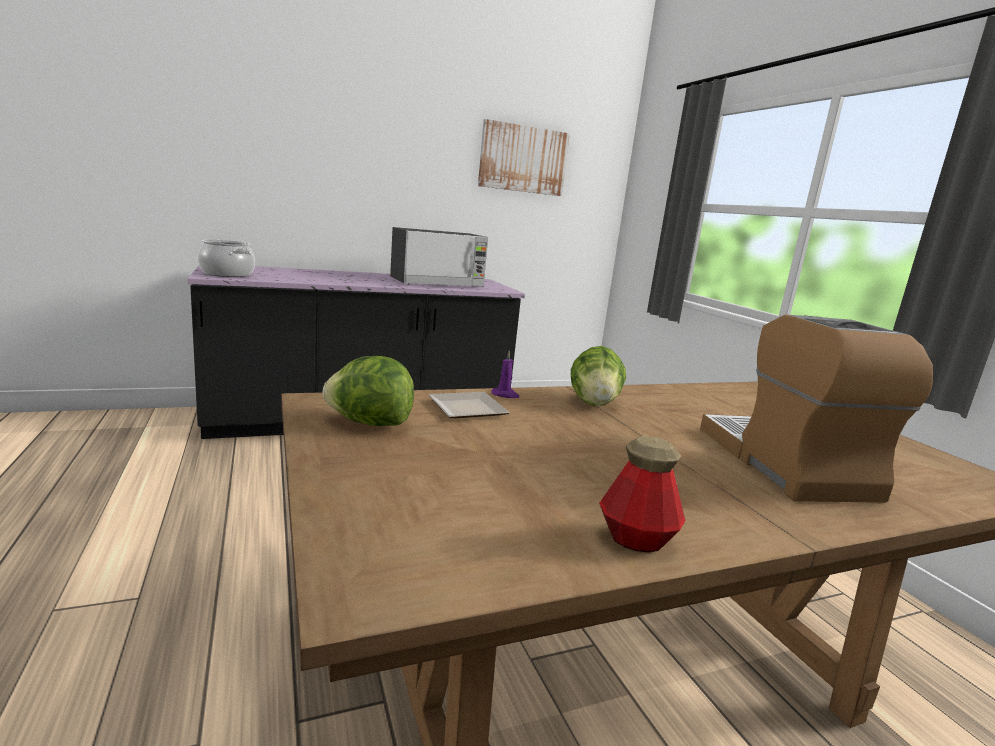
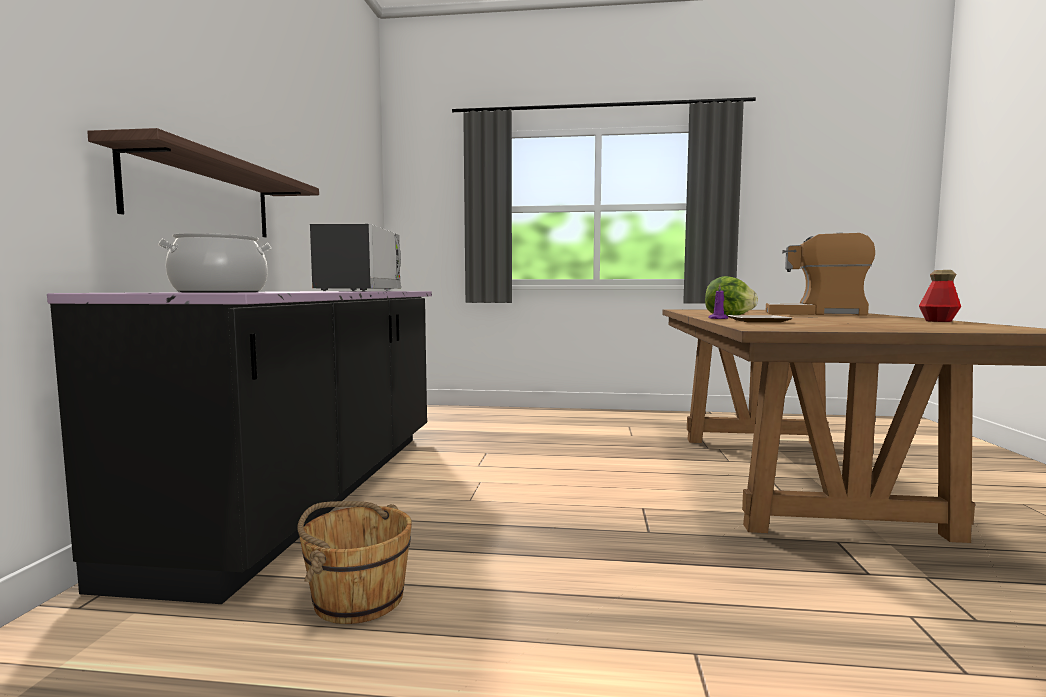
camera: 60 degrees left, 10 degrees down
lettuce [323,356,414,426] -> none
picture [478,119,570,196] -> none
none -> shelf [87,128,319,237]
none -> brown bucket [297,501,412,624]

